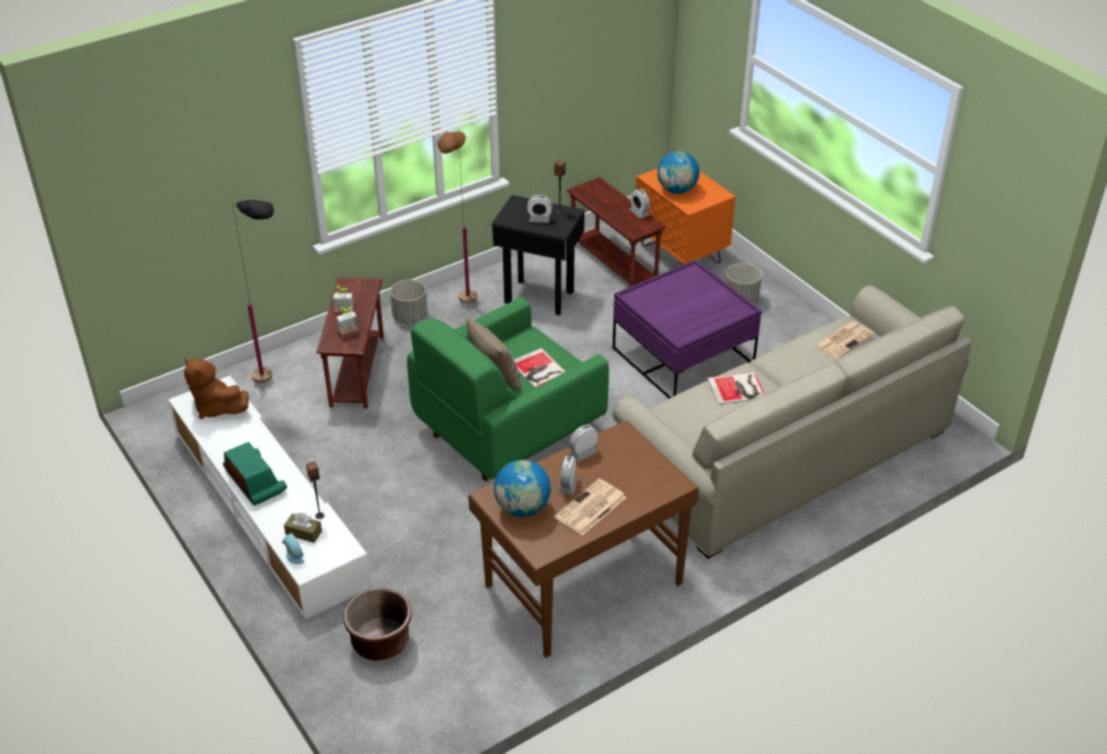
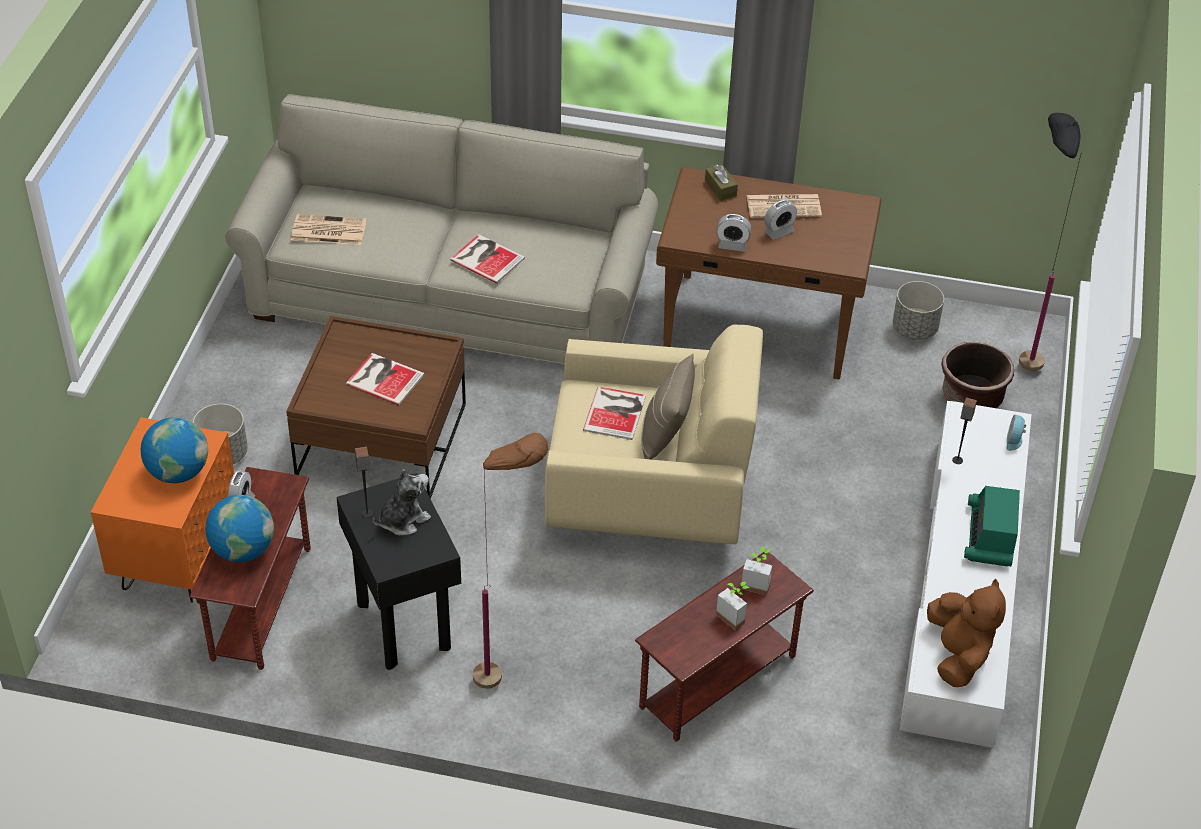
camera: 135 degrees left, 5 degrees up
black floor lamp [232,200,274,383] -> black floor lamp moved to [1019,113,1081,371]
brown tissue box [284,513,322,543] -> brown tissue box moved to [705,164,738,201]
grey planter [390,280,428,323] -> grey planter moved to [893,281,944,340]
green armchair [407,297,609,481] -> beige armchair [545,325,763,544]
globe [494,460,551,517] -> globe moved to [205,495,274,562]
alarm clock [527,195,552,223] -> plush toy [373,469,431,536]
purple coffee table [612,259,762,398] -> brown coffee table [286,316,466,499]
none -> book [346,353,424,405]

